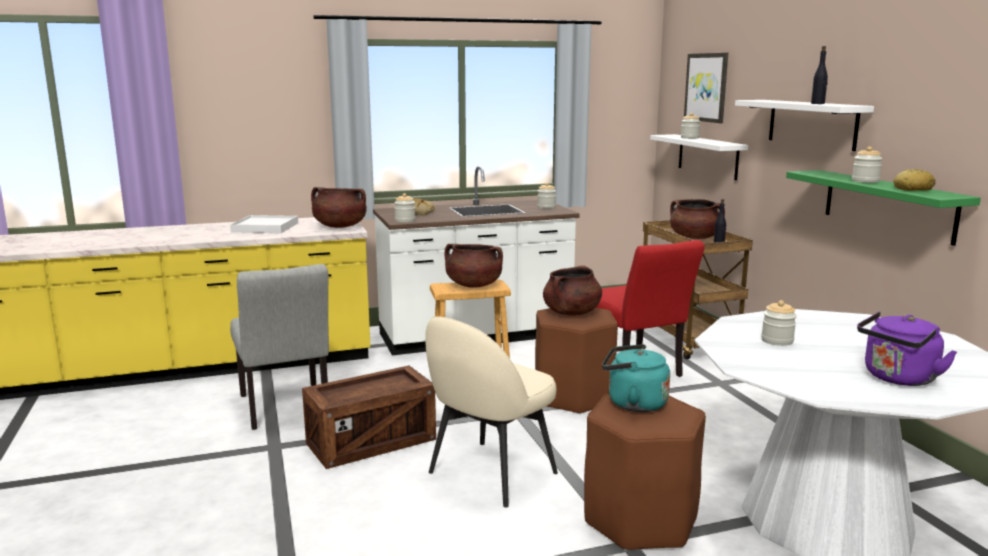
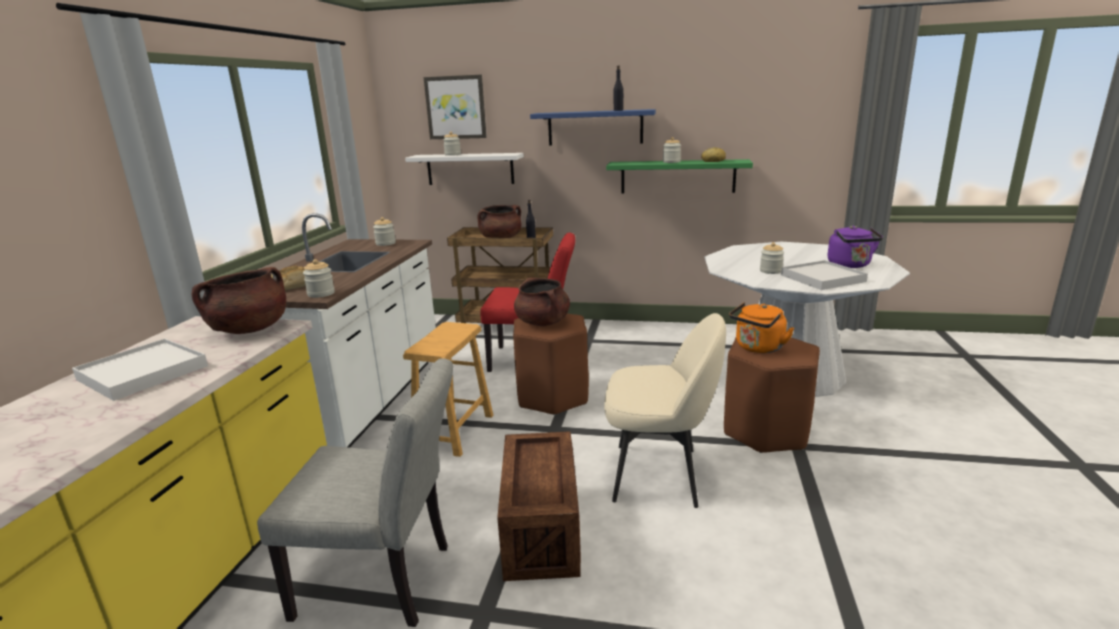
camera: 60 degrees left, 5 degrees up
beige chair [425,316,558,507] -> beige chair turned 60 degrees counterclockwise [604,313,726,508]
brown cooking pot [445,244,503,288] -> none
turquoise kettle [602,344,670,412] -> orange kettle [729,302,794,353]
white shelf [735,100,874,151] -> blue shelf [530,109,656,146]
none -> white tray [781,260,868,290]

